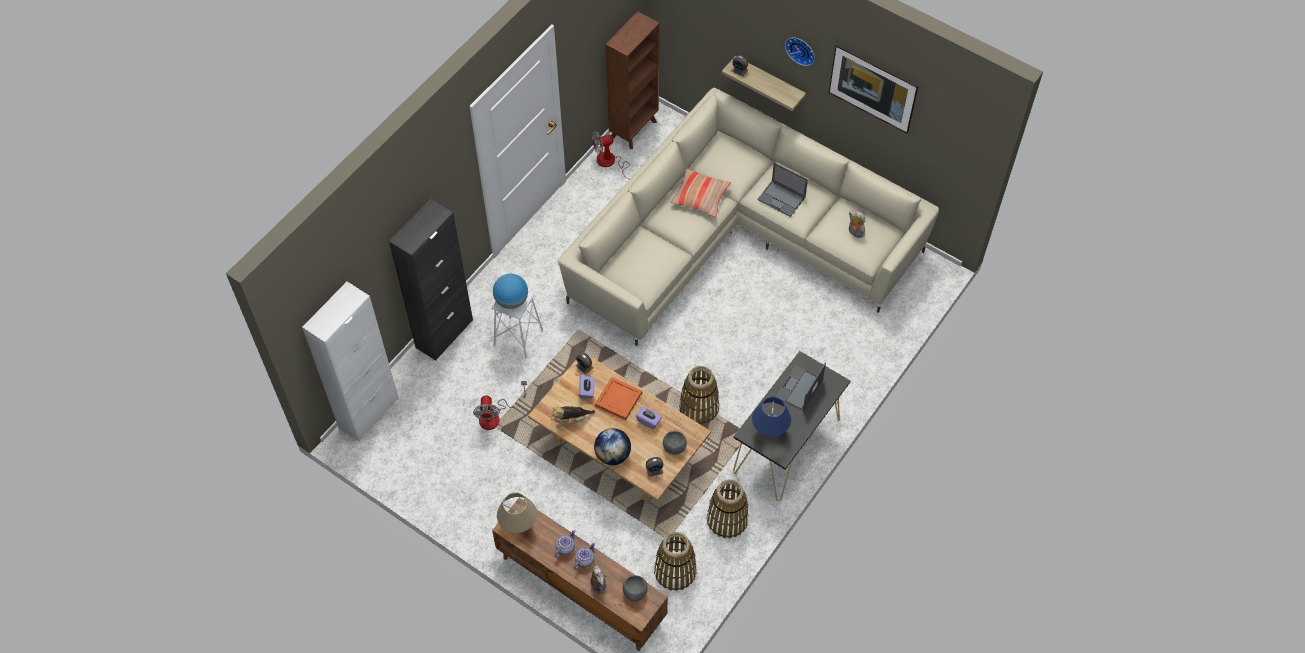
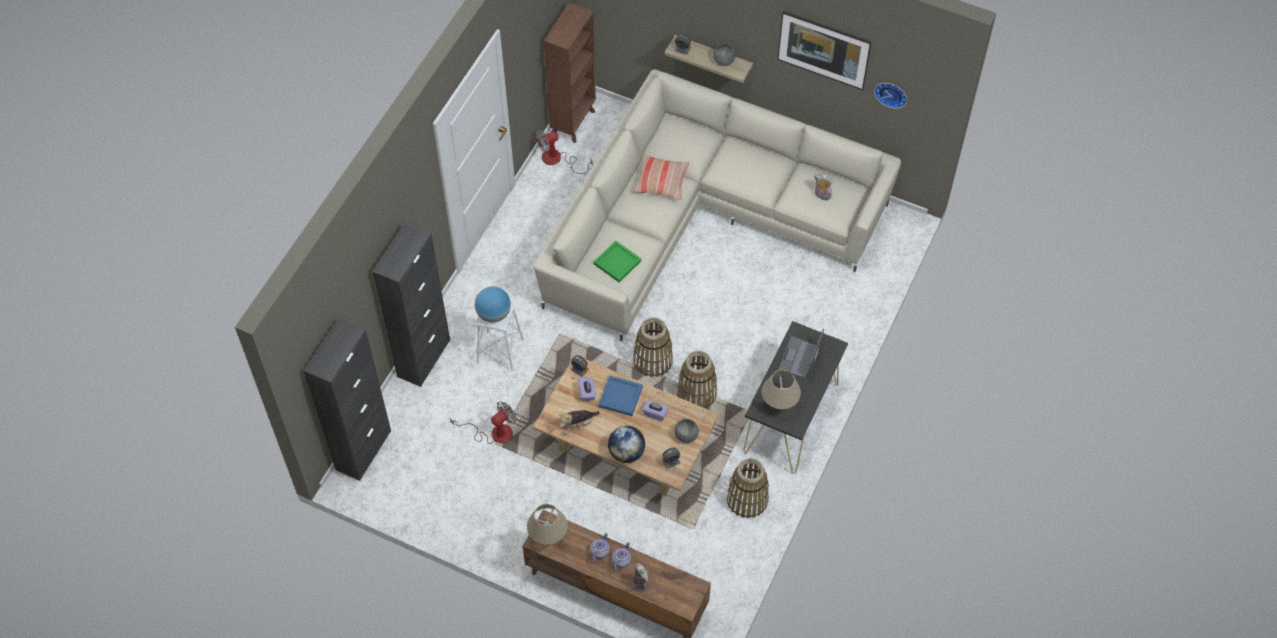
camera: 10 degrees left, 0 degrees up
white cabinet [302,282,399,442] -> black cabinet [304,318,391,481]
fan [473,381,527,430] -> fan turned 120 degrees counterclockwise [450,401,517,444]
orange tray [595,377,642,420] -> blue tray [598,375,643,416]
grey bowl [623,575,648,601] -> grey bowl moved to [713,44,736,66]
basket [654,532,697,591] -> basket moved to [633,317,673,377]
blue table lamp [752,397,791,436] -> beige table lamp [761,369,801,409]
laptop [757,162,808,217] -> none
wall clock [785,37,815,66] -> wall clock moved to [874,83,907,109]
none -> green tray [594,241,641,283]

